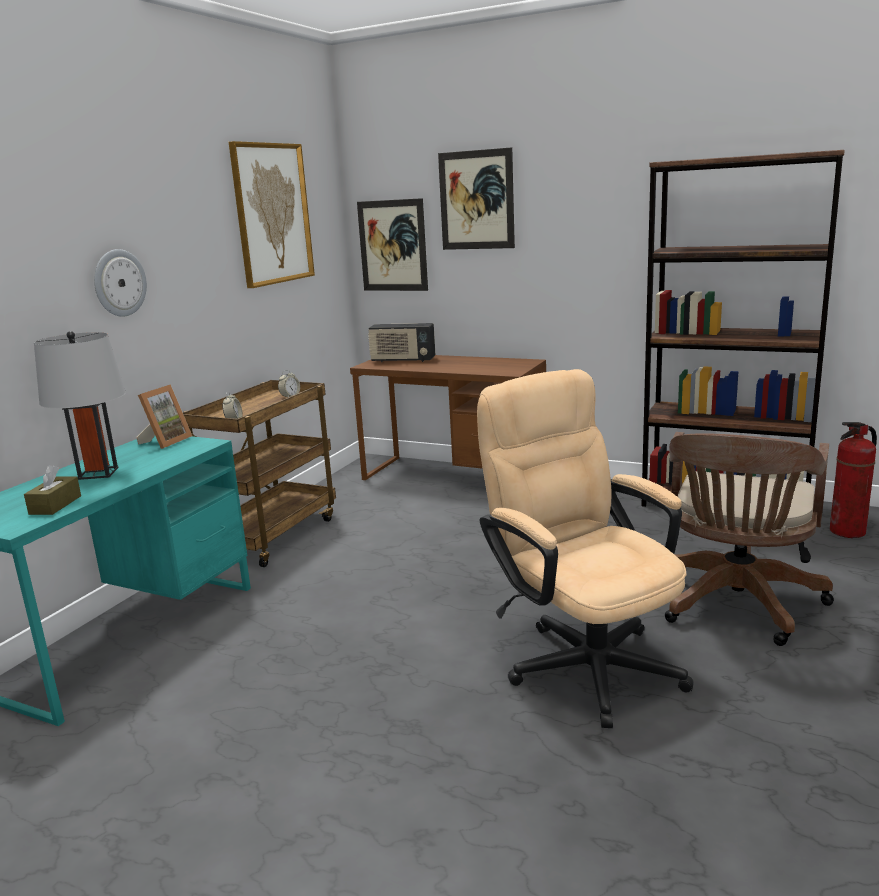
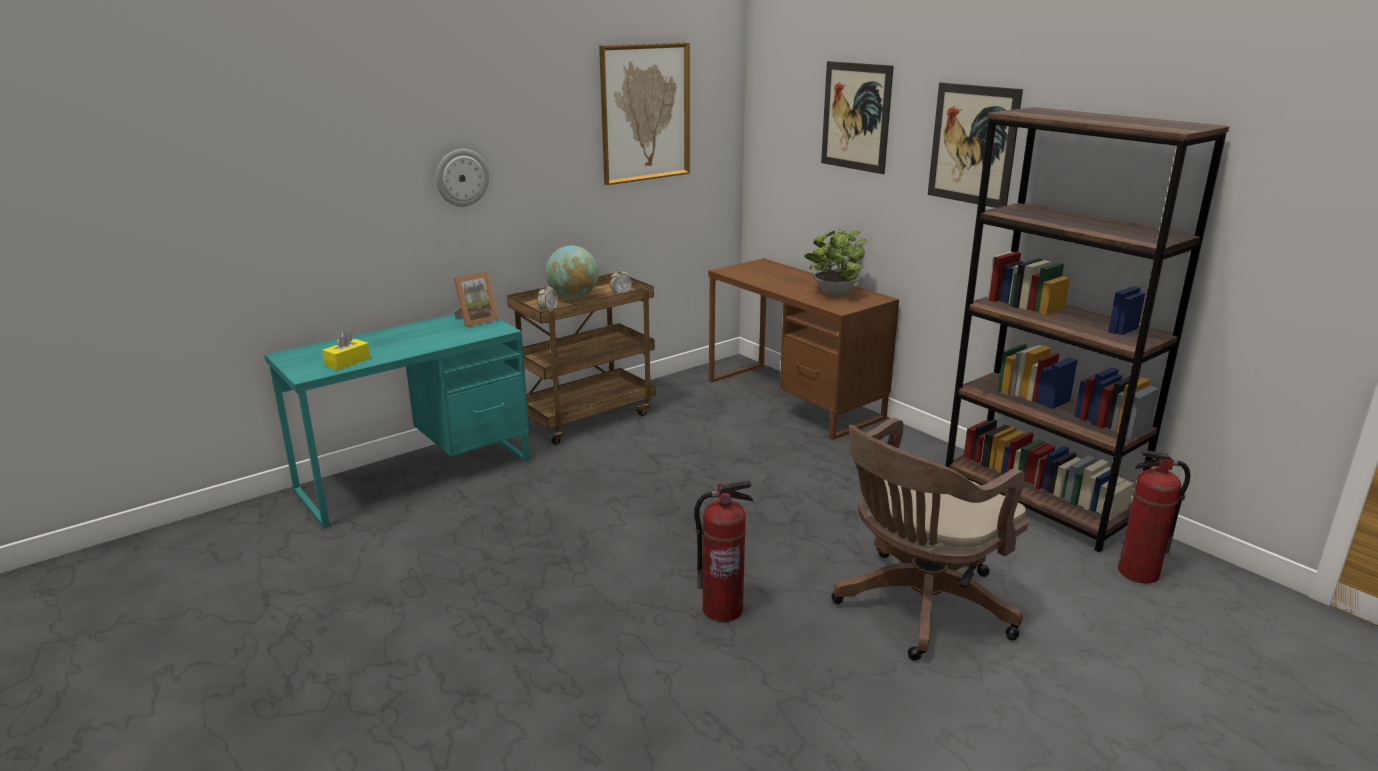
camera: 25 degrees right, 5 degrees up
brown tissue box [24,465,81,515] -> yellow tissue box [322,331,370,370]
grey table lamp [34,331,126,480] -> none
picture [357,198,428,291] -> picture moved to [928,82,1023,208]
radio [368,323,435,362] -> none
beige office chair [477,369,694,728] -> fire extinguisher [694,480,753,622]
none -> globe [545,245,599,299]
none -> potted plant [804,229,866,296]

